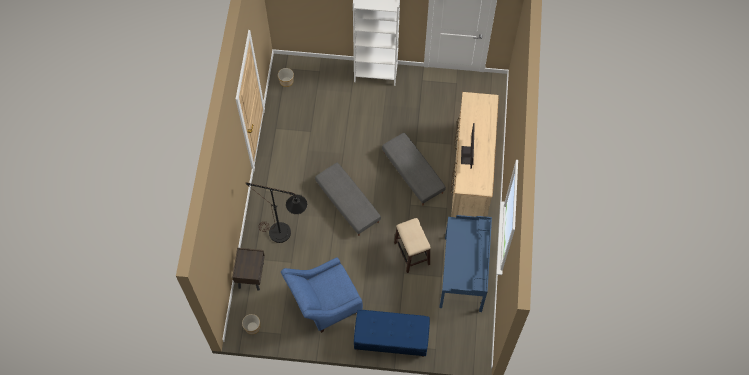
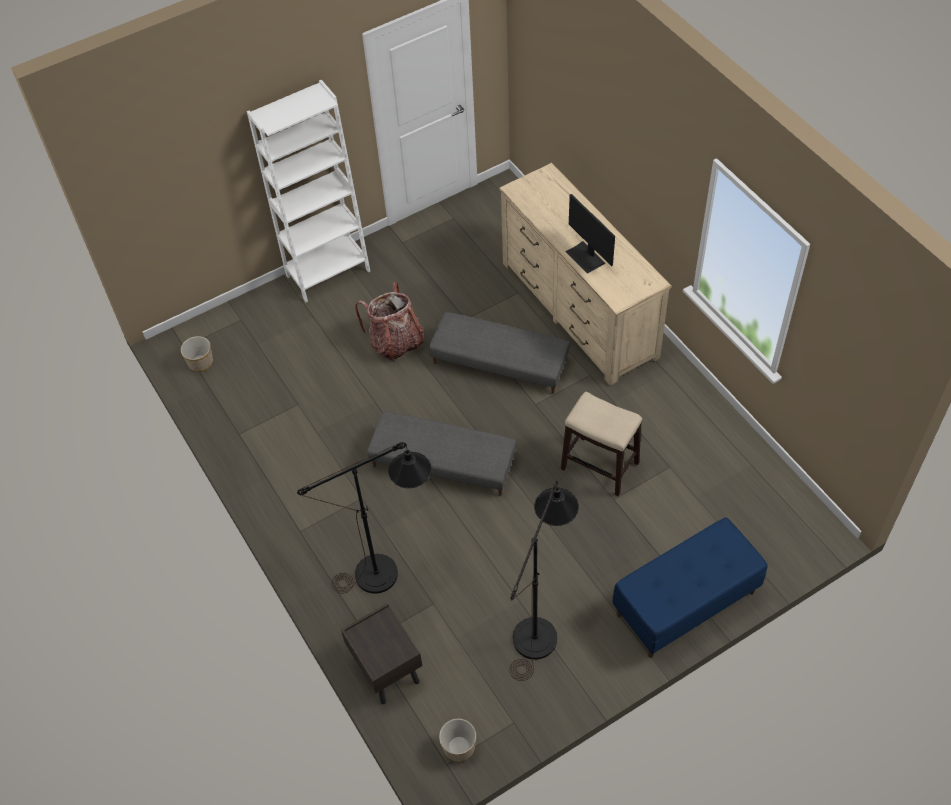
camera: 35 degrees left, 10 degrees down
blue armchair [281,257,363,333] -> black floor lamp [509,481,579,681]
blue desk [439,215,492,312] -> none
none -> backpack [355,281,424,361]

